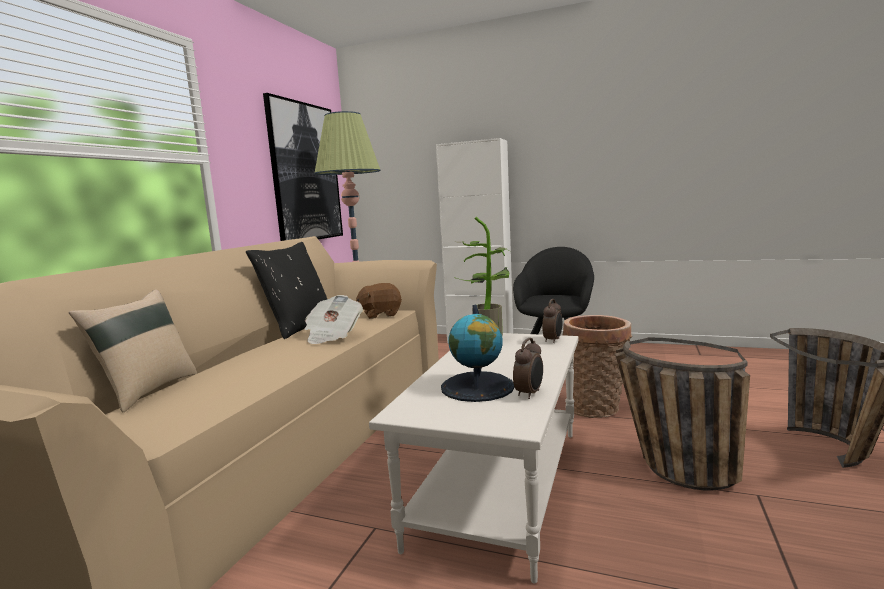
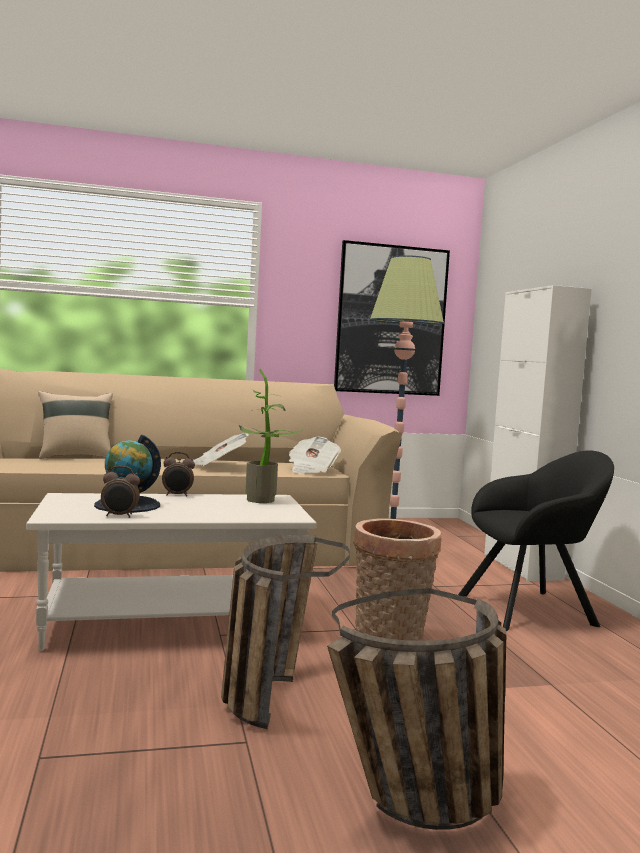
camera: 55 degrees right, 5 degrees down
black pillow [246,242,327,339] -> none
brown plush toy [356,283,402,319] -> newspaper [289,437,341,474]
alarm clock [542,299,562,343] -> alarm clock moved to [162,452,195,497]

